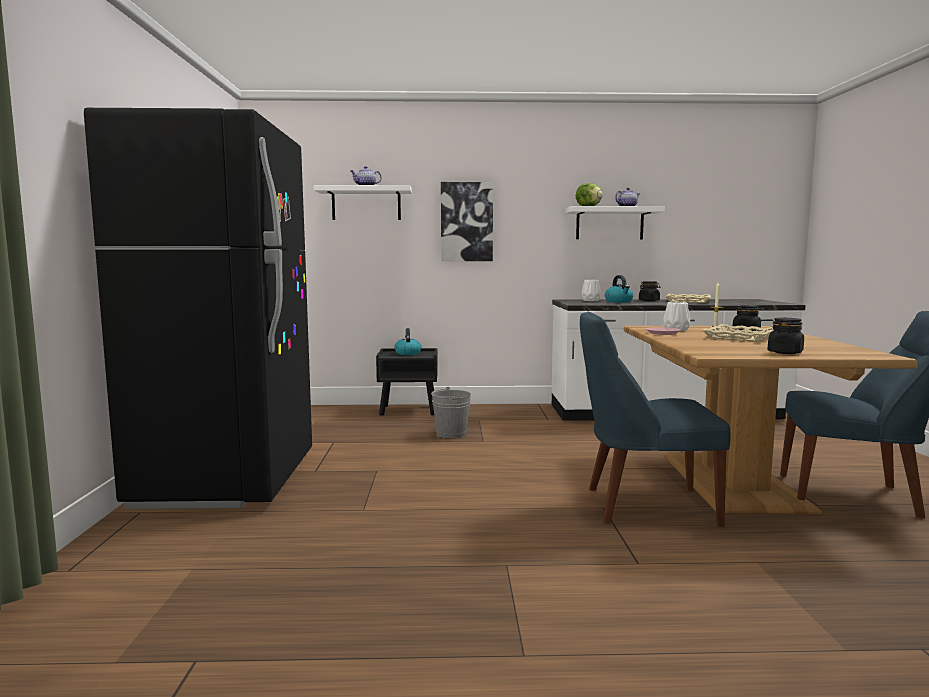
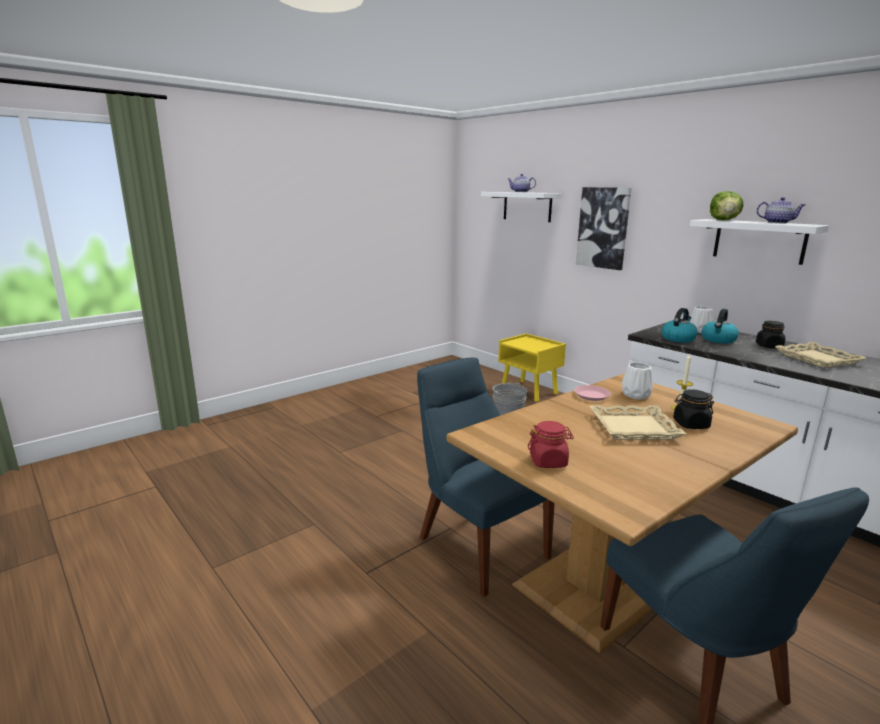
camera: 50 degrees right, 10 degrees up
black fridge [84,108,312,509] -> none
black nightstand [376,348,438,415] -> yellow nightstand [498,333,566,402]
kettle [394,328,421,355] -> kettle moved to [662,308,698,343]
black jar [768,318,804,354] -> red jar [528,421,574,468]

